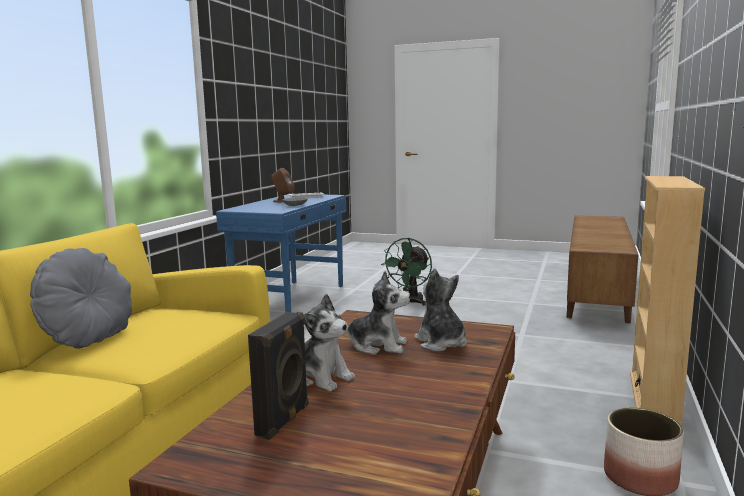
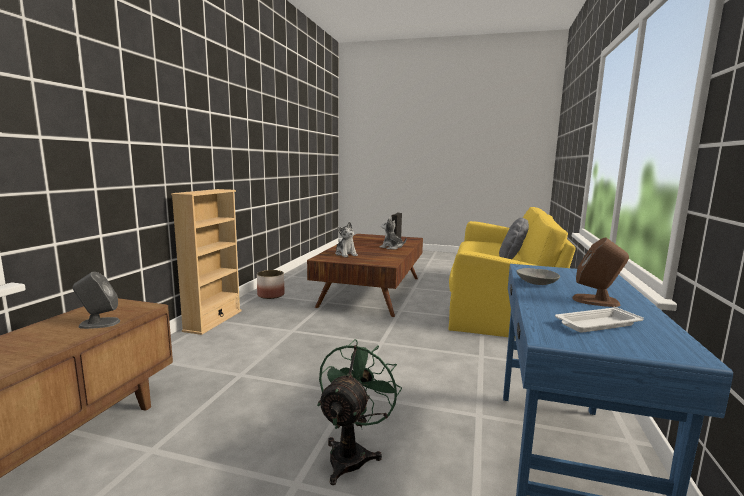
camera: 175 degrees right, 0 degrees up
plush toy [338,271,410,355] -> none
none -> grey speaker [73,272,120,329]

